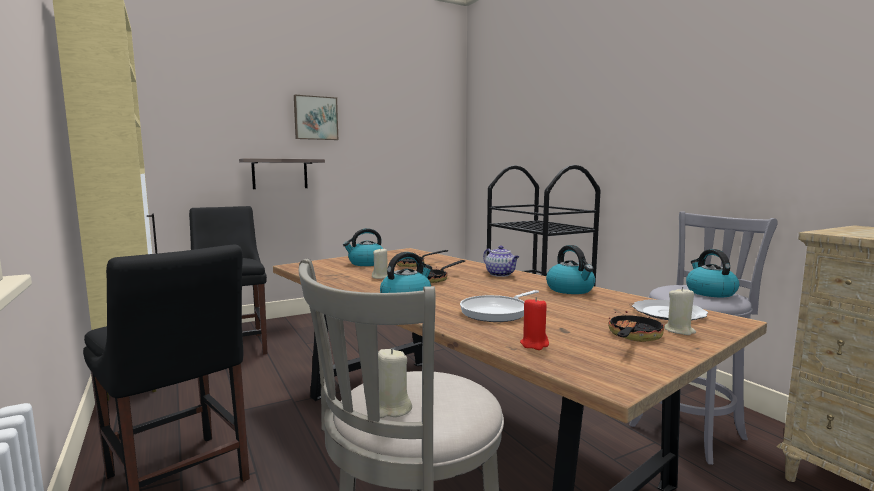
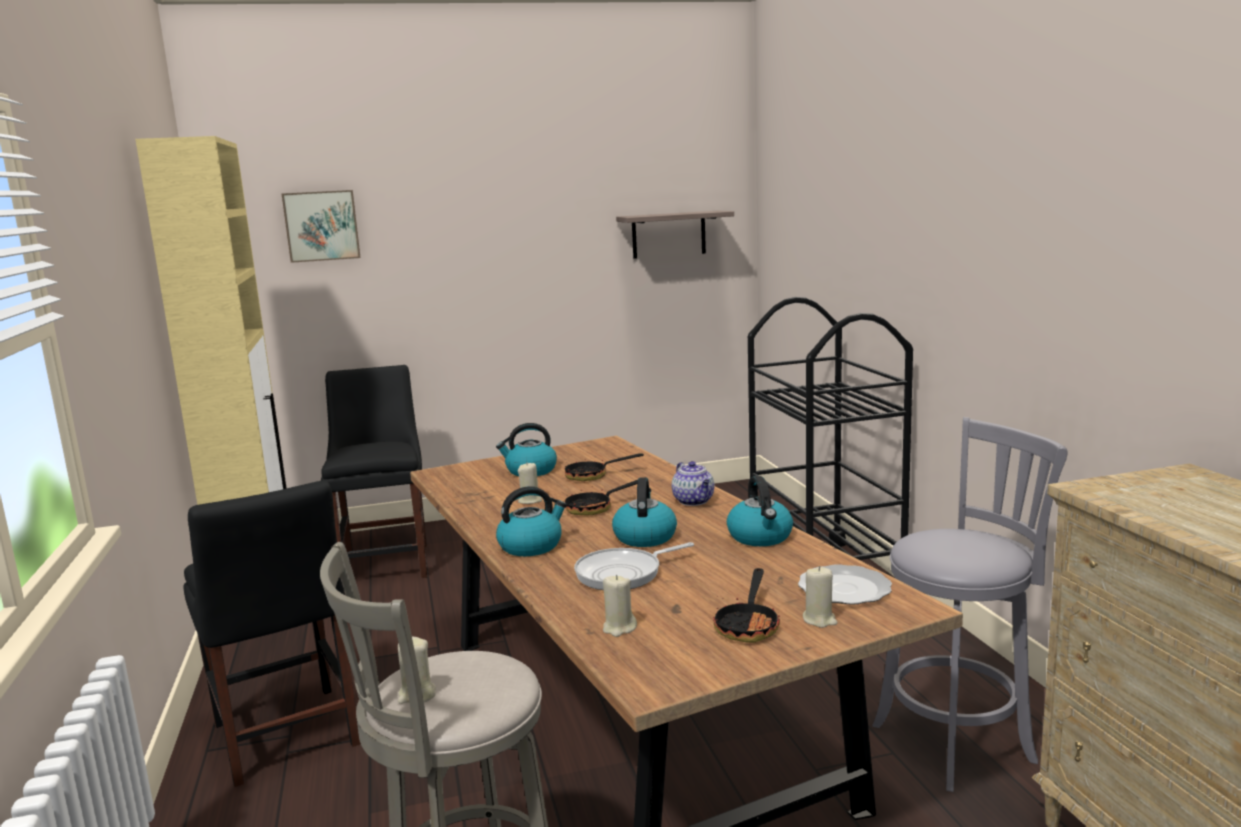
camera: 15 degrees right, 5 degrees up
shelf [239,158,325,189] -> shelf moved to [616,210,734,259]
picture [294,95,338,140] -> picture moved to [282,190,361,263]
red candle [520,297,549,350] -> beige candle [603,575,637,637]
frying pan [609,304,665,342] -> frying pan turned 150 degrees clockwise [713,568,780,643]
kettle [686,249,739,297] -> kettle moved to [612,477,677,547]

